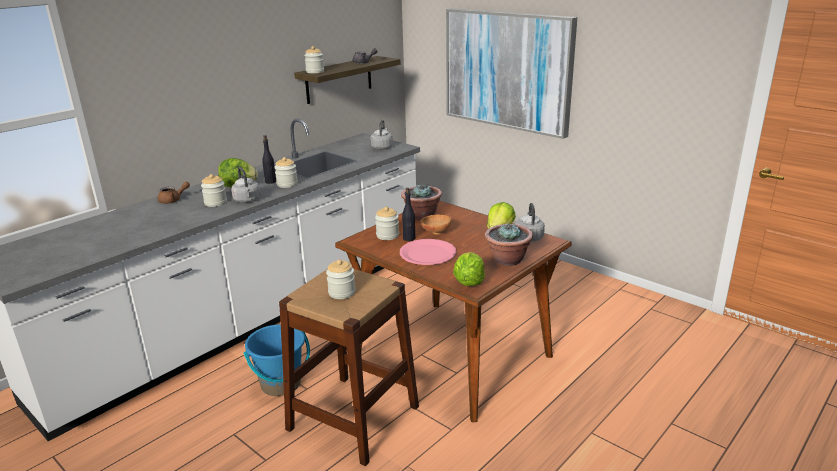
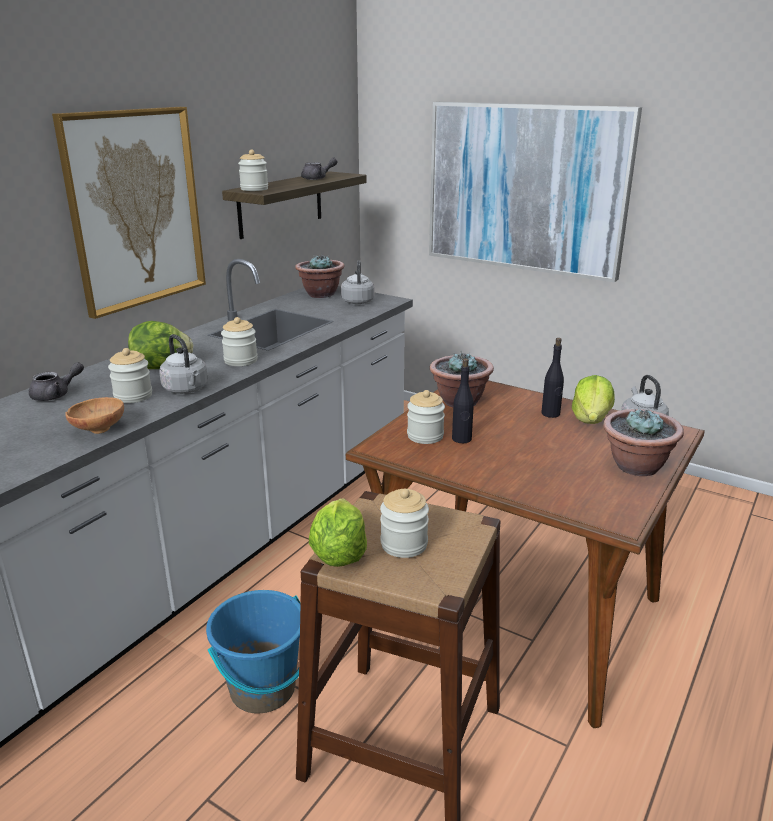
camera: 10 degrees left, 0 degrees up
brown teapot [157,182,190,204] -> grey teapot [29,362,84,401]
black bottle [262,135,276,184] -> black bottle moved to [541,338,564,418]
pink plate [400,239,456,265] -> none
brown bowl [421,215,452,234] -> brown bowl moved to [65,397,124,434]
lettuce [453,252,485,286] -> lettuce moved to [309,498,367,567]
none -> picture [52,107,206,319]
none -> potted plant [295,254,345,298]

